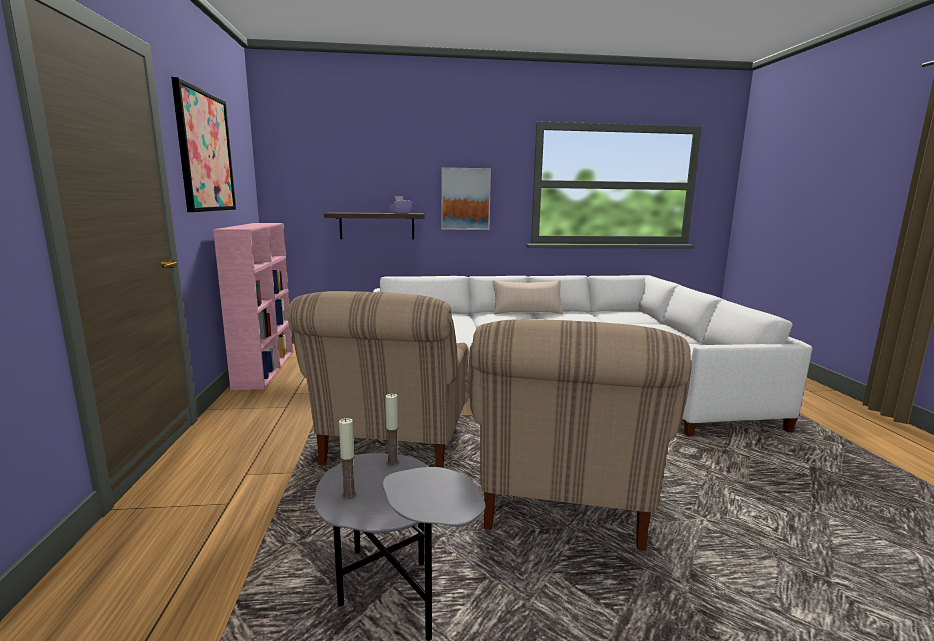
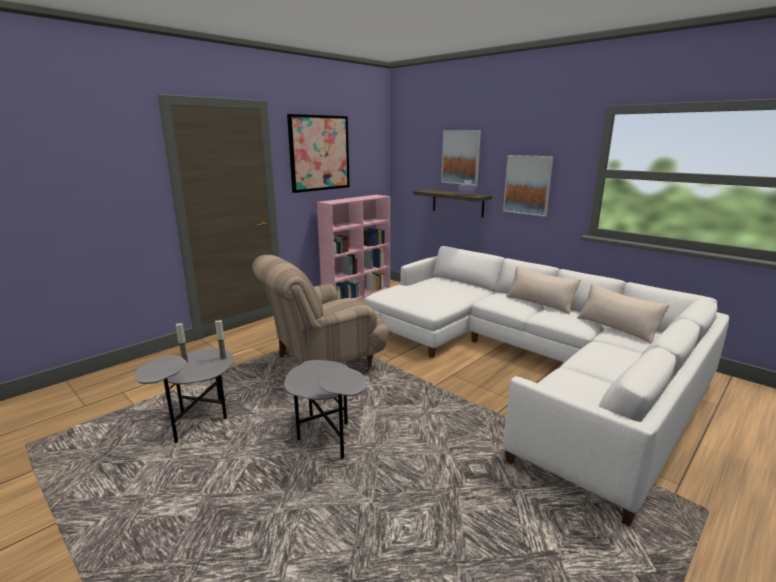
camera: 50 degrees right, 5 degrees up
beige armchair [469,319,692,551] -> grey side table [284,360,367,459]
none -> picture [441,130,481,185]
none -> beige pillow [577,283,669,344]

